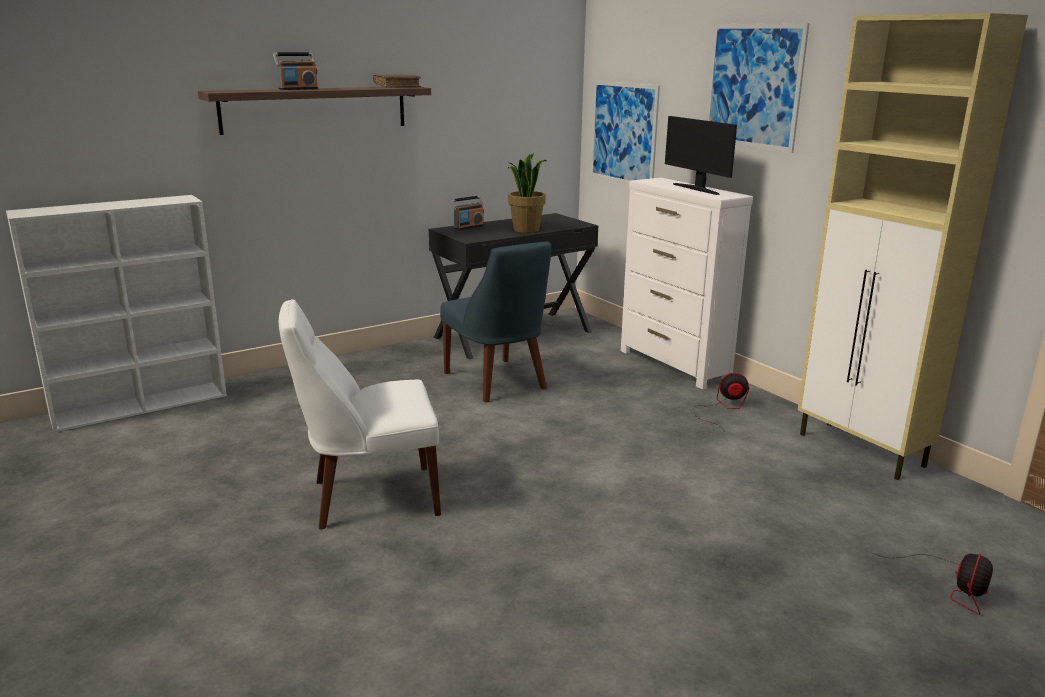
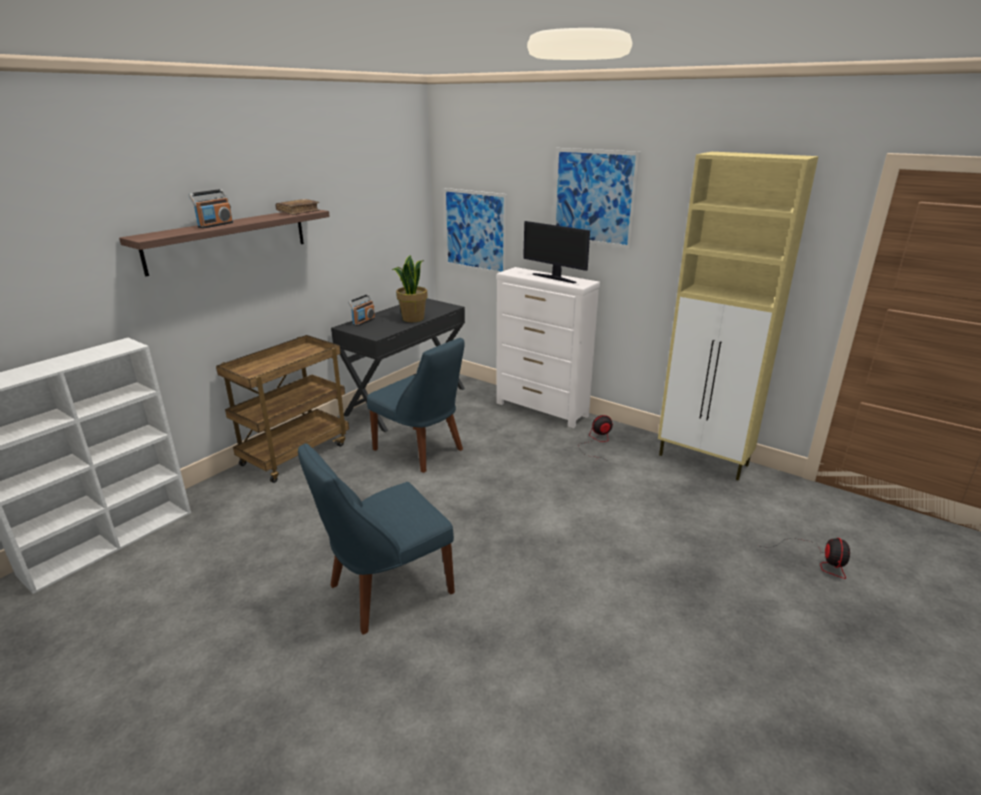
camera: 20 degrees left, 5 degrees up
white chair [279,299,441,529] -> blue chair [298,443,455,635]
none -> brown cart [216,335,349,483]

